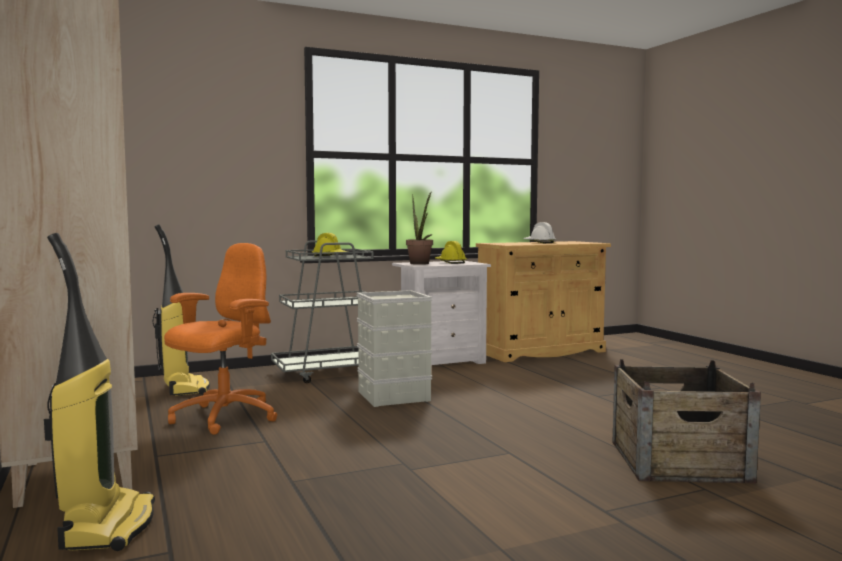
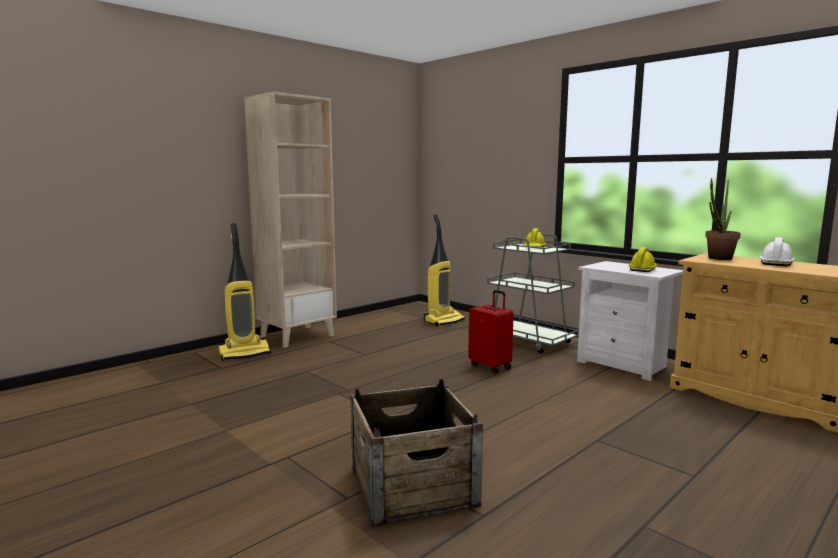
camera: 70 degrees right, 5 degrees up
orange office chair [164,243,277,435] -> none
grey storage box [356,290,432,407] -> red suitcase [468,290,514,374]
potted plant [406,191,433,265] -> potted plant moved to [705,178,741,260]

